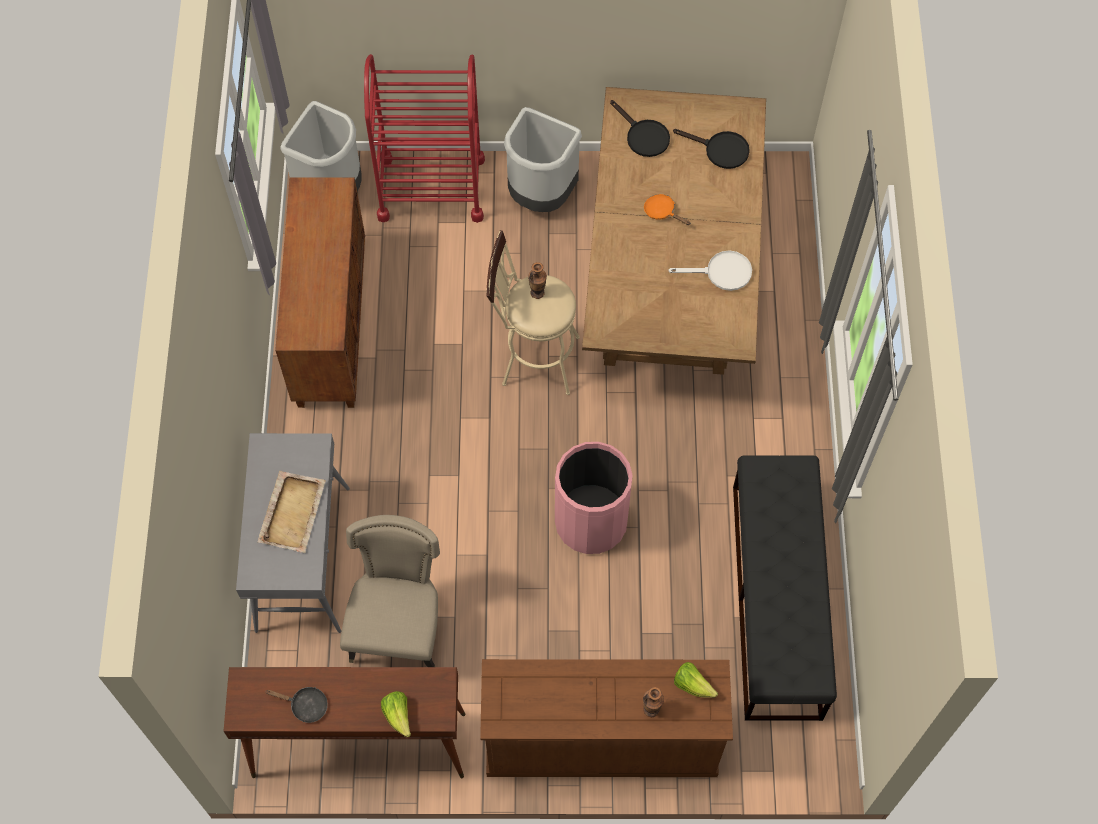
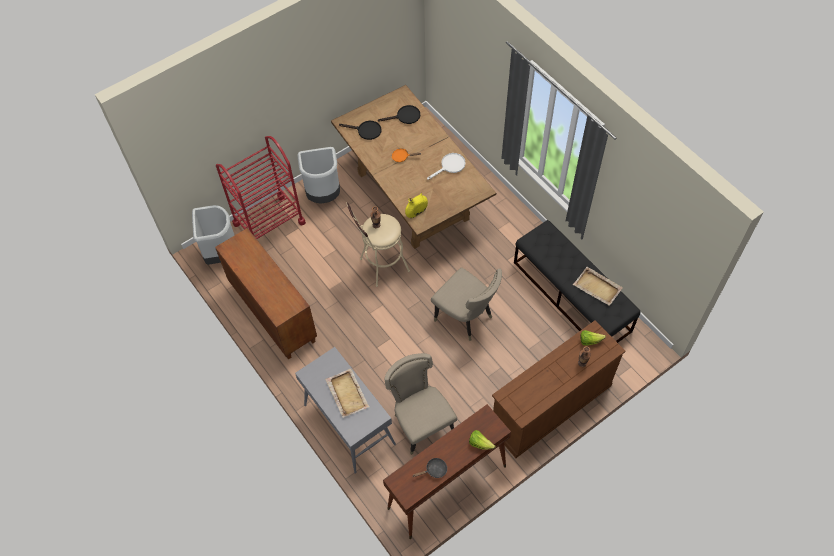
camera: 35 degrees left, 5 degrees down
pink trash can [555,442,633,554] -> beige chair [431,267,502,341]
none -> yellow vase [405,193,428,218]
none -> beige tray [573,267,623,306]

